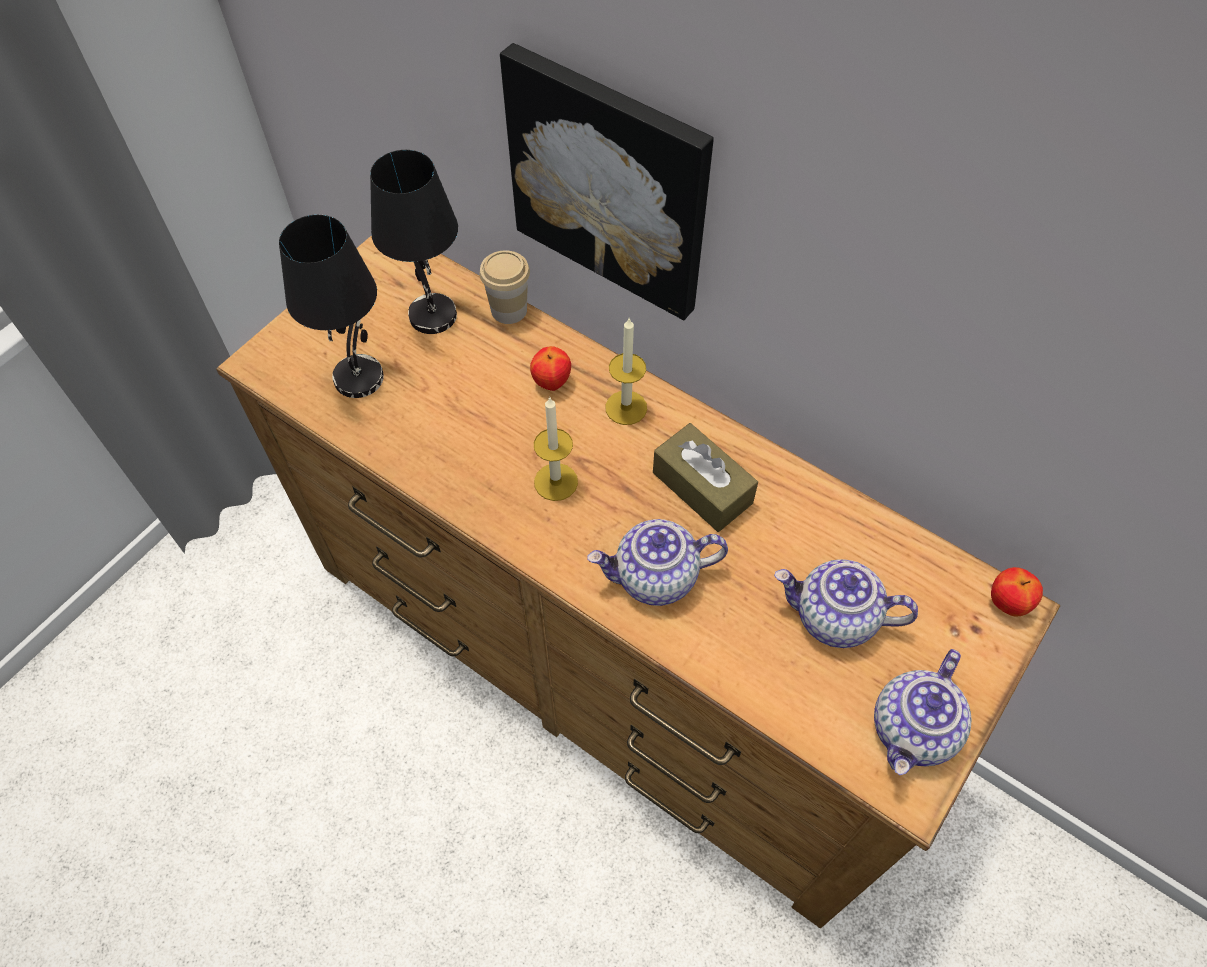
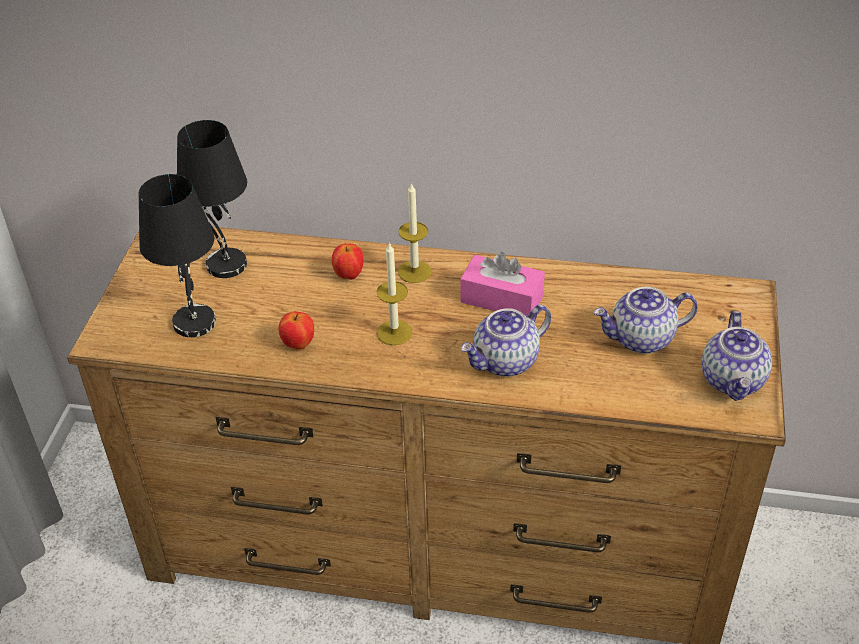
camera: 25 degrees left, 15 degrees down
cup [480,250,530,324] -> none
picture [500,43,714,320] -> none
brown tissue box [653,423,758,532] -> pink tissue box [460,252,545,315]
apple [991,567,1043,617] -> apple moved to [279,311,314,350]

